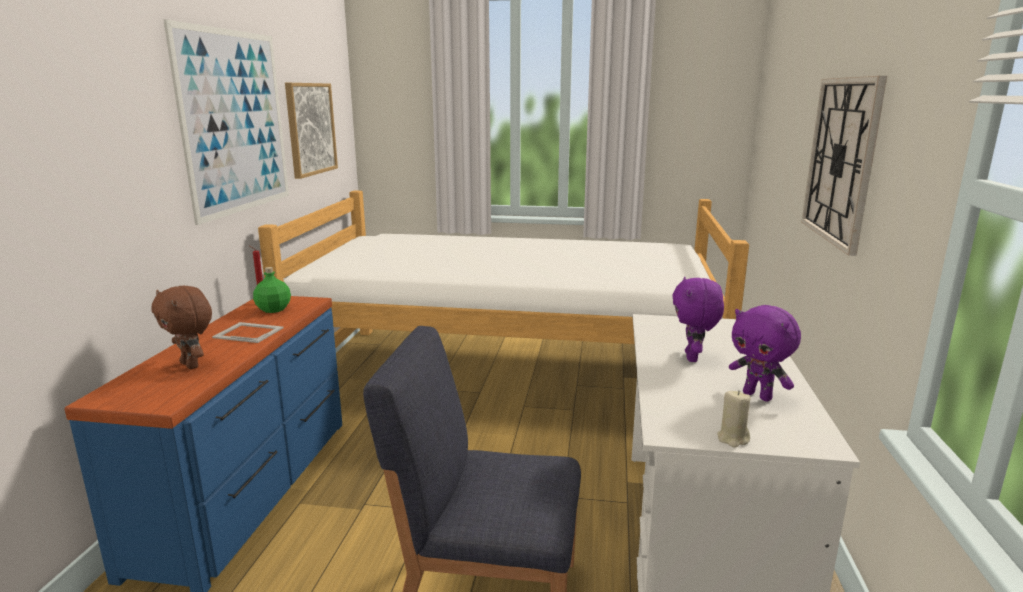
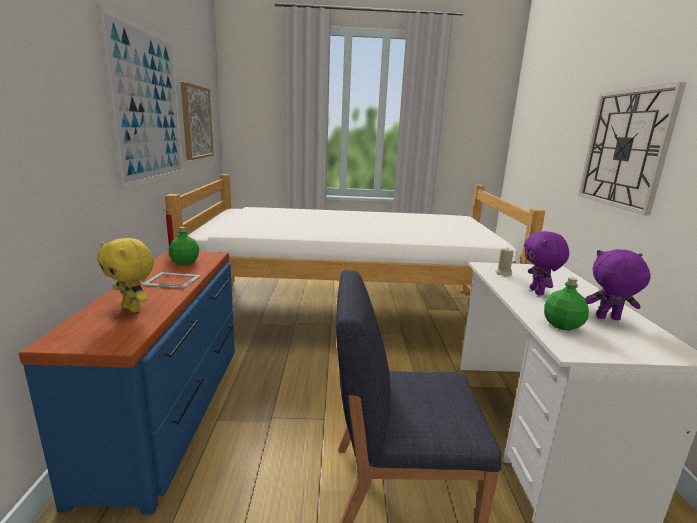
camera: 10 degrees left, 0 degrees up
brown plush toy [151,286,212,369] -> yellow plush toy [97,238,154,312]
beige candle [717,390,751,448] -> beige candle moved to [495,248,514,277]
purple plush toy [729,305,801,401] -> purple plush toy turned 150 degrees clockwise [585,249,651,320]
none -> green bottle [544,277,589,330]

